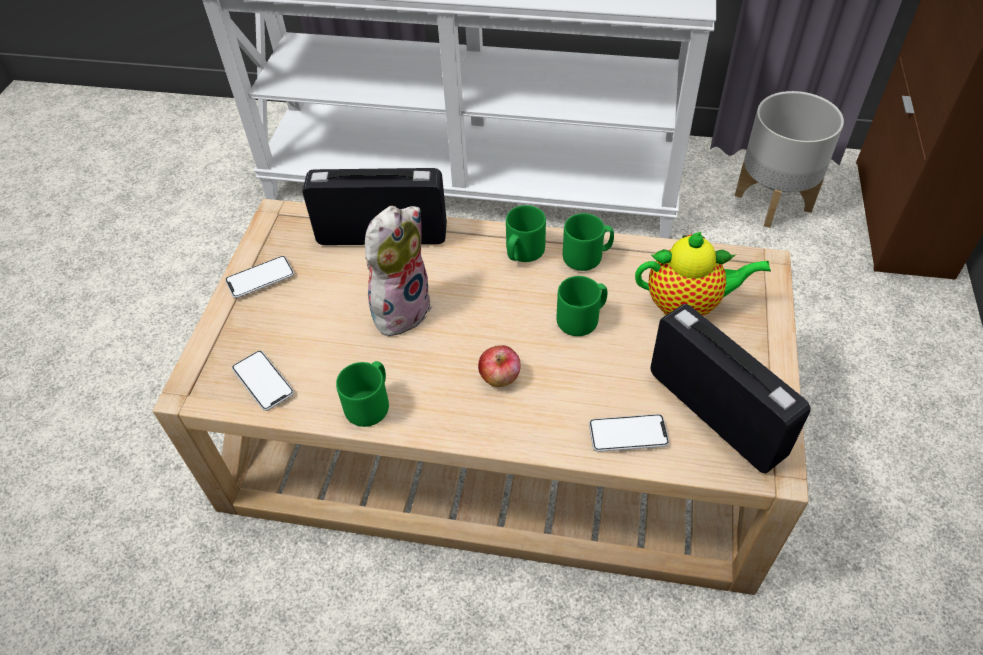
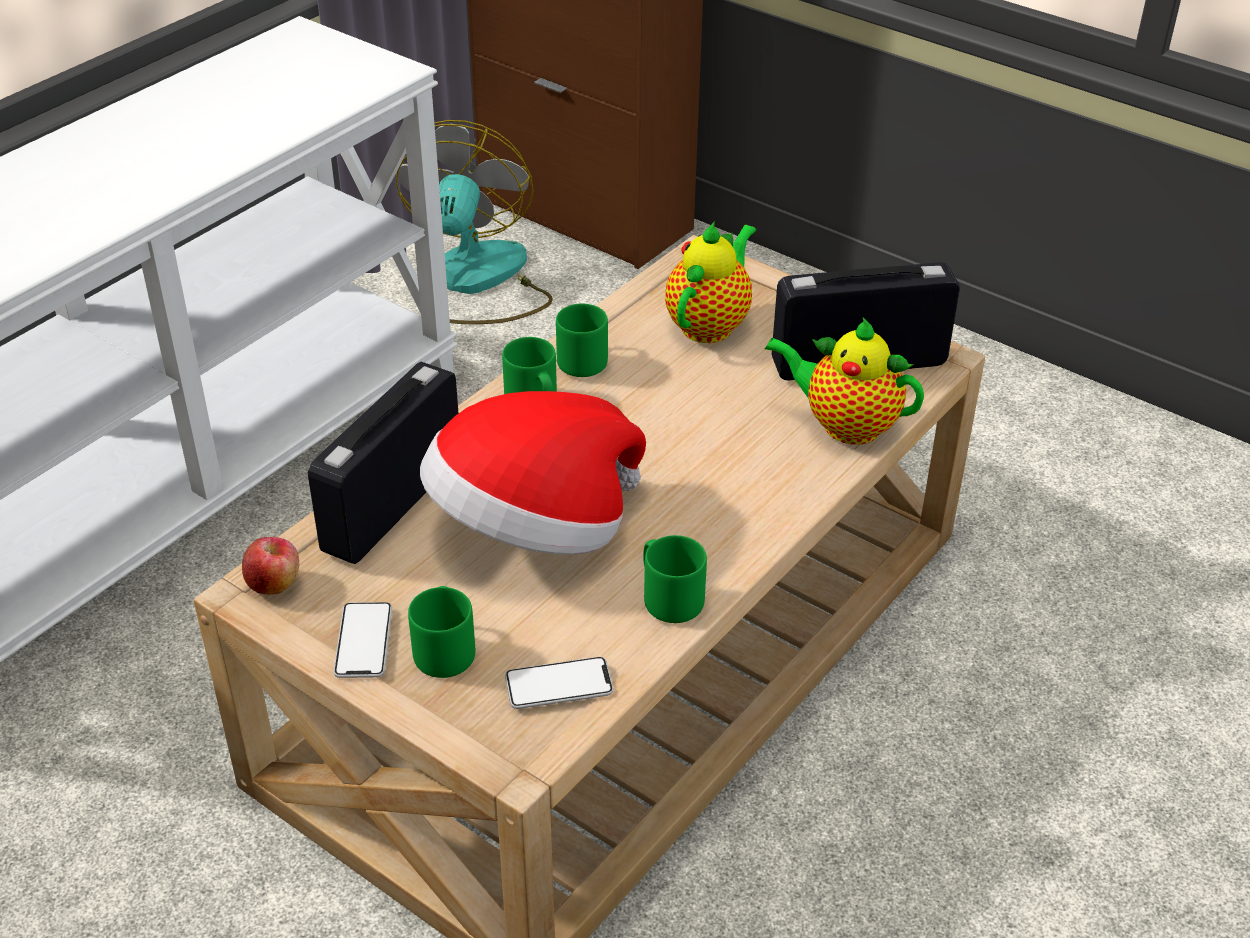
camera: 65 degrees left, 10 degrees down
plush toy [365,206,432,338] -> hat [420,391,646,555]
apple [478,345,521,387] -> apple moved to [242,537,299,595]
green mug [556,276,608,336] -> green mug moved to [408,586,475,678]
phone [589,414,669,452] -> teapot [765,318,924,445]
grey planter [735,91,844,228] -> fan [396,120,553,324]

